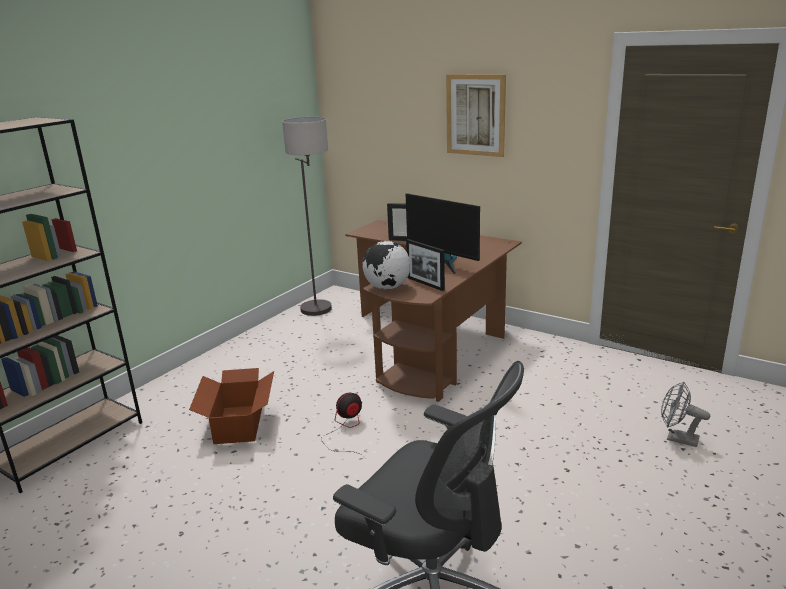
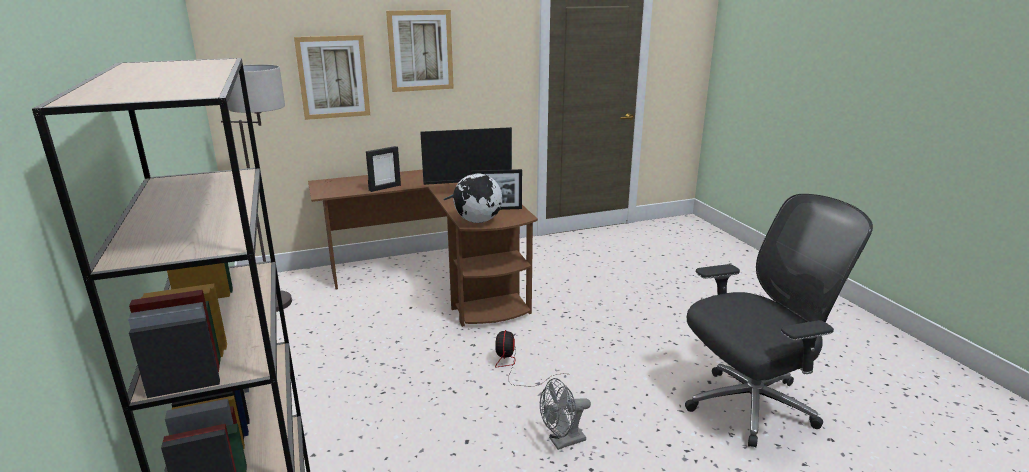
camera: 55 degrees left, 0 degrees up
cardboard box [189,368,274,444] -> none
grey fan [661,382,710,447] -> grey fan moved to [540,378,591,450]
none -> picture [294,35,370,120]

